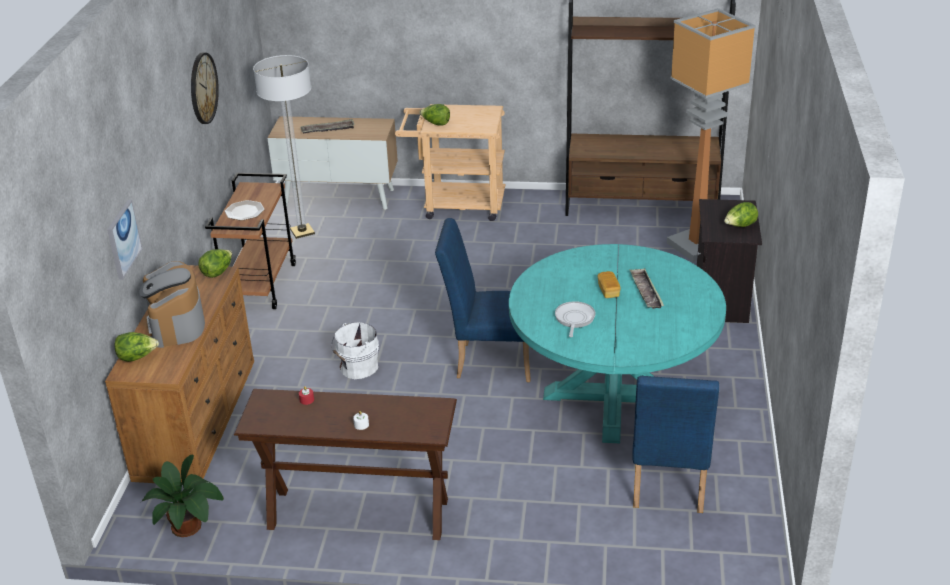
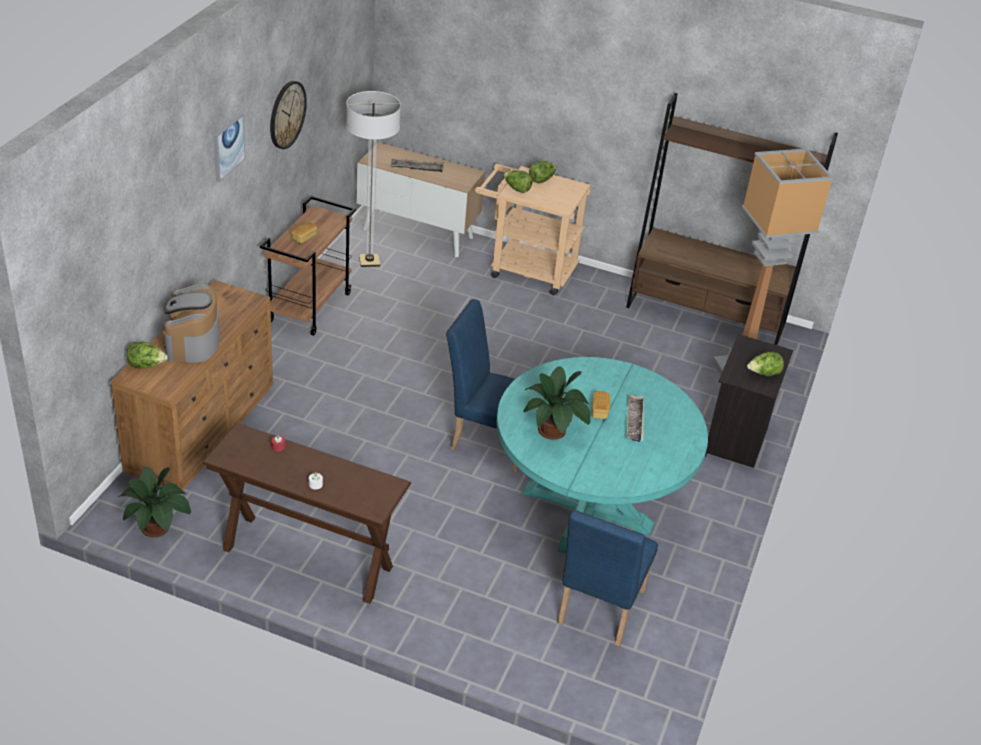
camera: 10 degrees right, 5 degrees up
picture [107,200,143,280] -> picture moved to [213,113,246,182]
lettuce [198,249,232,278] -> lettuce moved to [529,161,556,183]
plate [225,200,265,221] -> bread [291,222,317,243]
white bucket [331,322,379,379] -> none
frying pan [555,301,595,337] -> potted plant [524,366,590,440]

